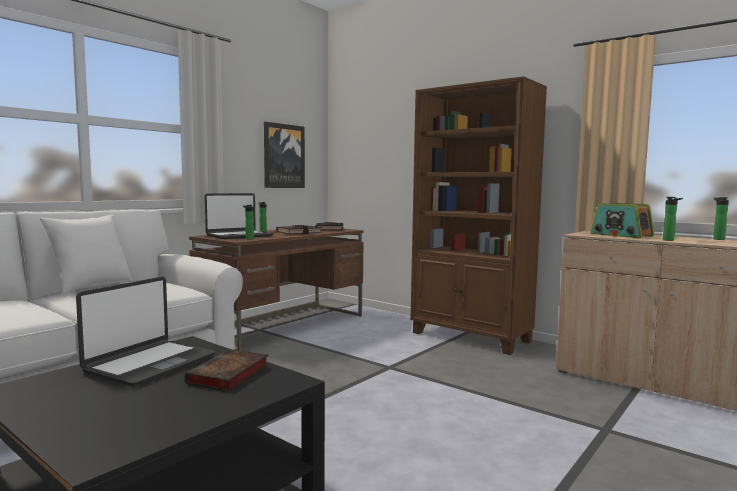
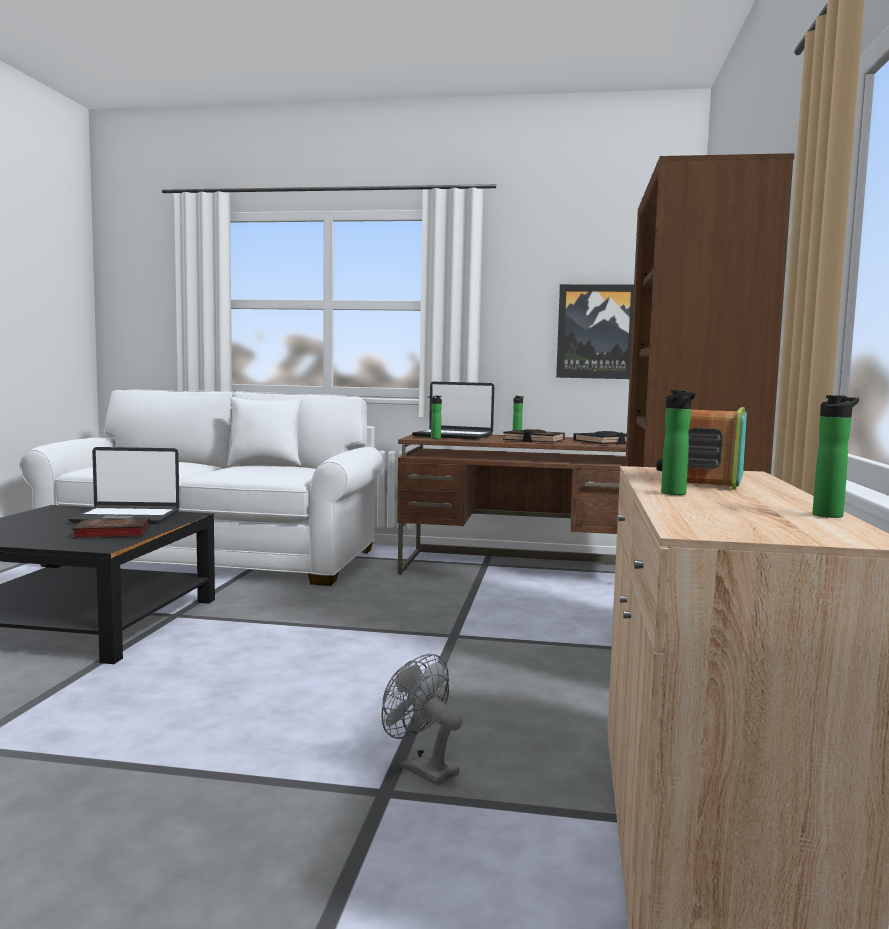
camera: 60 degrees right, 0 degrees up
none -> grey fan [382,654,462,786]

